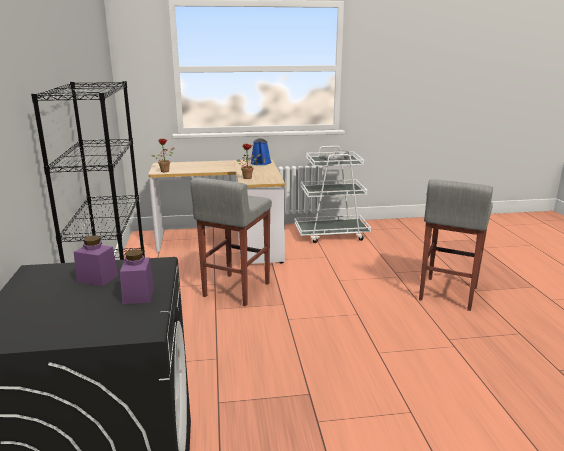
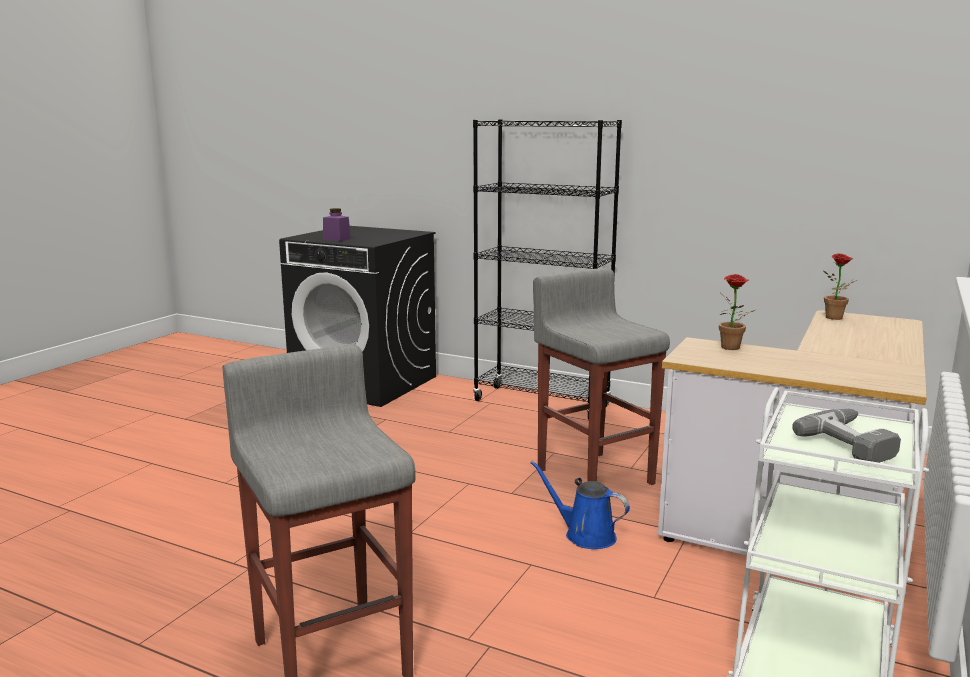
camera: 125 degrees right, 5 degrees down
purple jar [74,235,118,286] -> none
blue watering can [250,138,271,165] -> blue watering can moved to [530,461,630,549]

